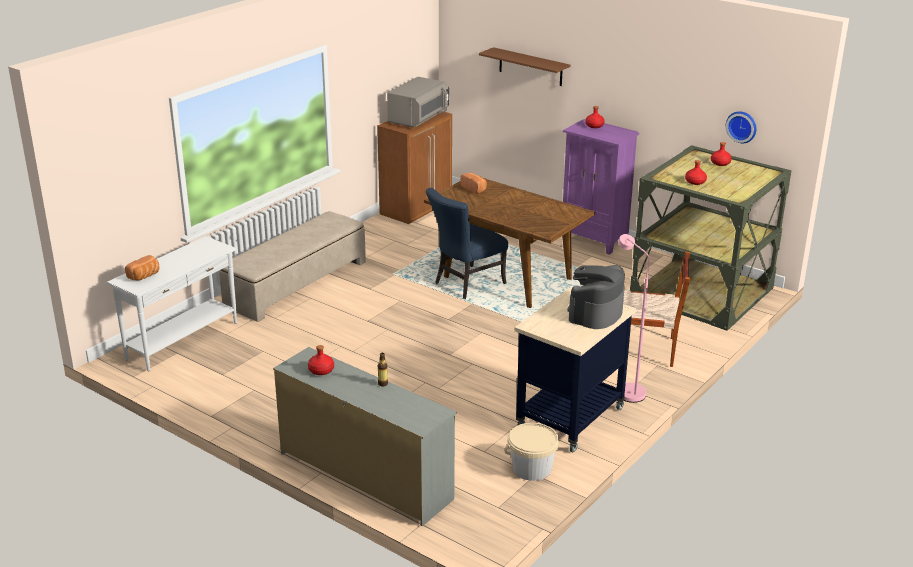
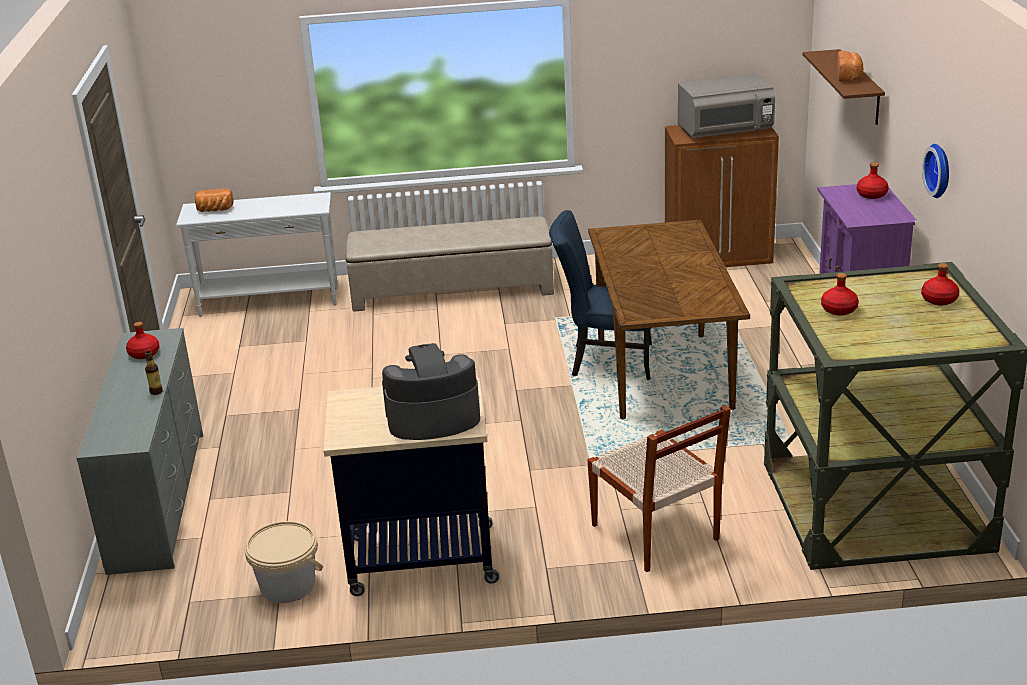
camera: 50 degrees right, 0 degrees up
bread [460,173,487,194] -> bread moved to [837,51,863,82]
pink floor lamp [618,234,649,403] -> none
wall clock [726,111,757,143] -> wall clock moved to [922,144,949,198]

